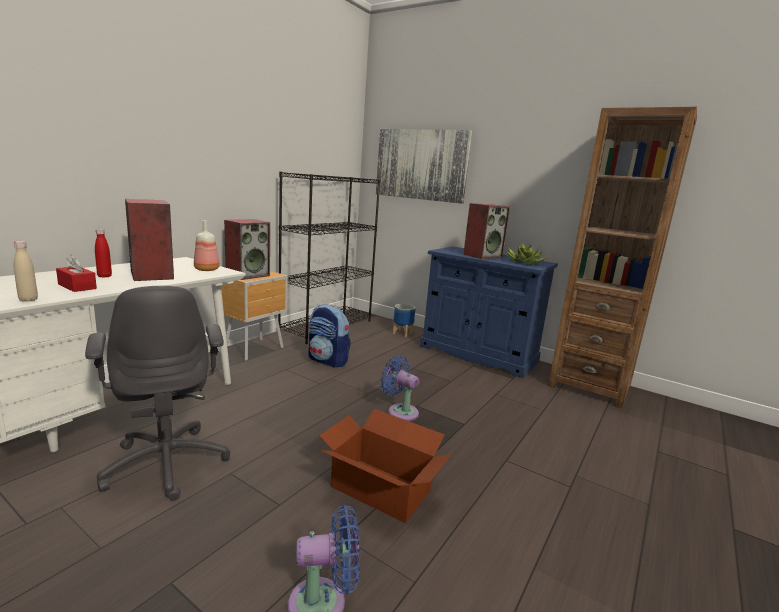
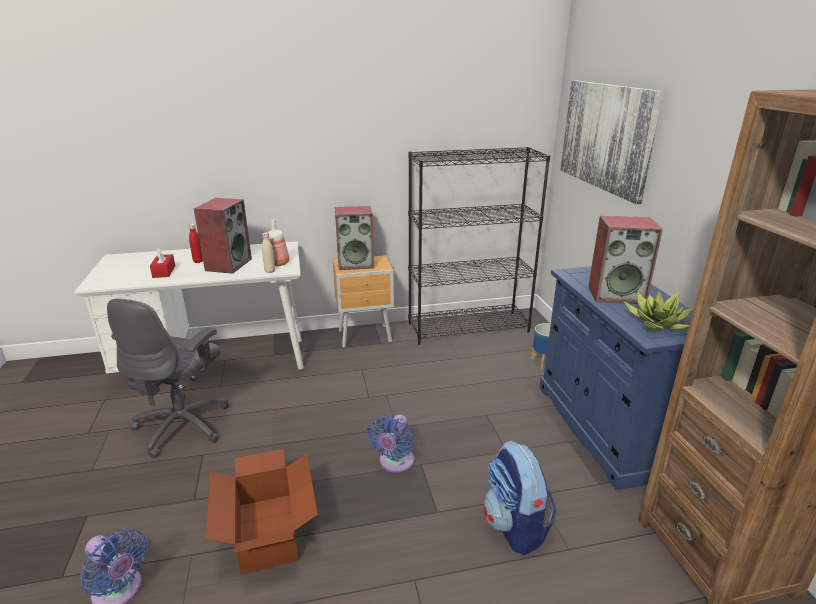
camera: 45 degrees right, 10 degrees up
beige bottle [14,241,38,302] -> beige bottle moved to [262,232,275,273]
backpack [308,304,351,368] -> backpack moved to [483,440,556,555]
blue fan [380,356,419,421] -> blue fan turned 150 degrees counterclockwise [367,414,414,473]

